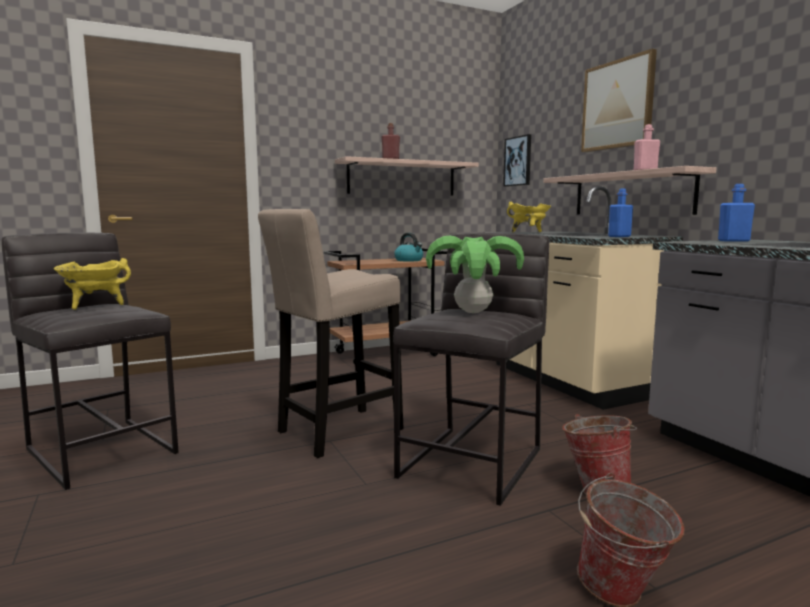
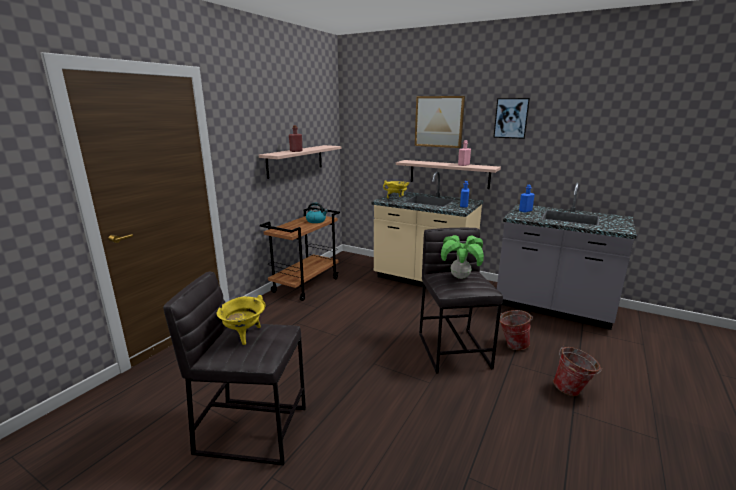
camera: 35 degrees left, 10 degrees up
beige stool [258,209,404,458] -> none
picture [503,134,531,187] -> picture moved to [493,98,530,139]

